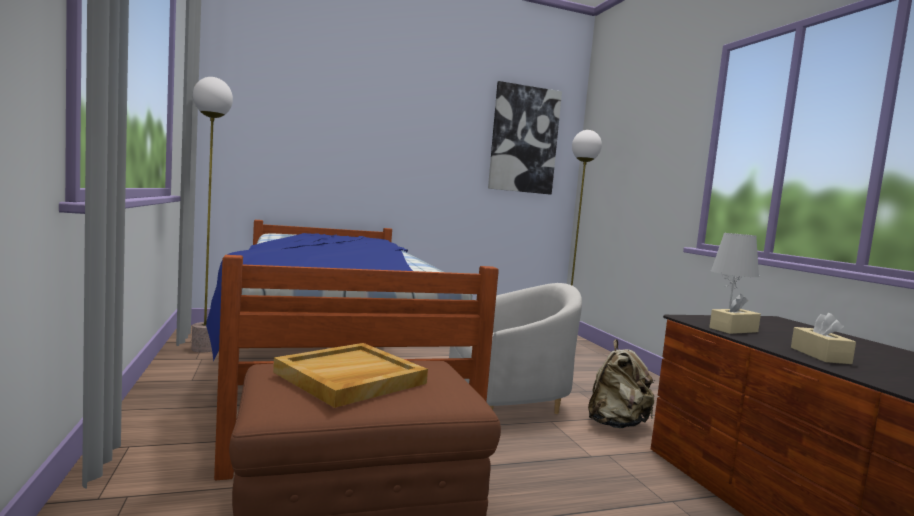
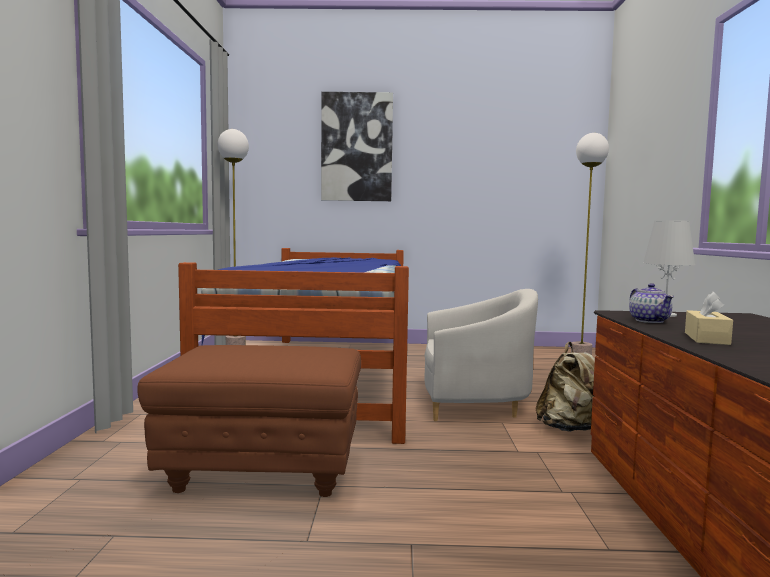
camera: 20 degrees right, 0 degrees up
beige tray [273,343,428,408] -> none
picture [488,81,562,194] -> picture moved to [321,92,393,201]
beige tissue box [709,294,761,334] -> teapot [629,283,674,323]

